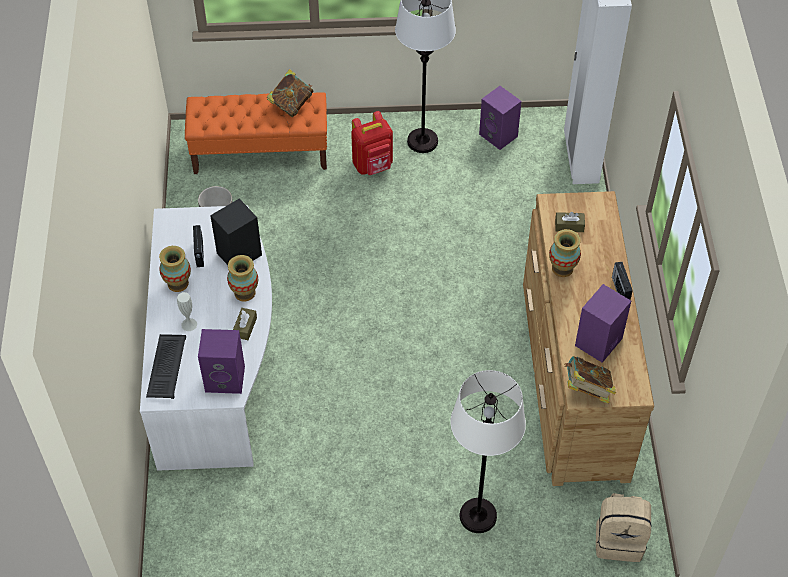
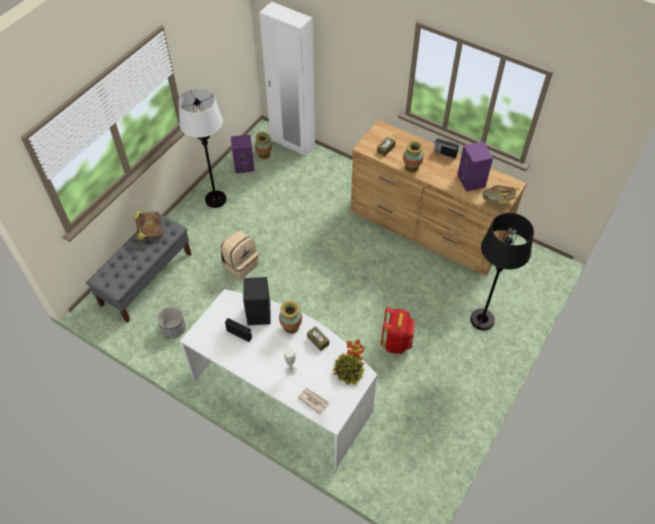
camera: 55 degrees left, 0 degrees up
keyboard [146,334,186,399] -> newspaper [297,388,329,415]
vase [159,246,191,292] -> vase moved to [255,132,272,159]
orange bench [185,92,327,174] -> grey bench [86,213,191,323]
purple speaker [198,329,245,394] -> potted plant [333,339,366,386]
red backpack [351,111,393,175] -> red backpack moved to [381,307,415,354]
white floor lamp [451,370,526,533] -> black floor lamp [470,213,534,330]
beige backpack [596,493,652,562] -> beige backpack moved to [220,230,258,280]

